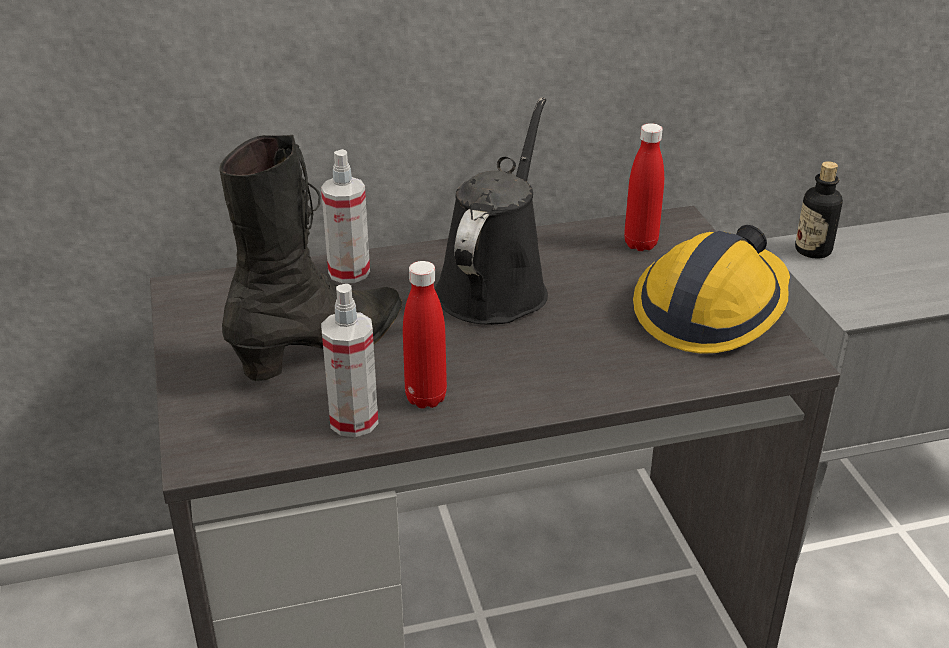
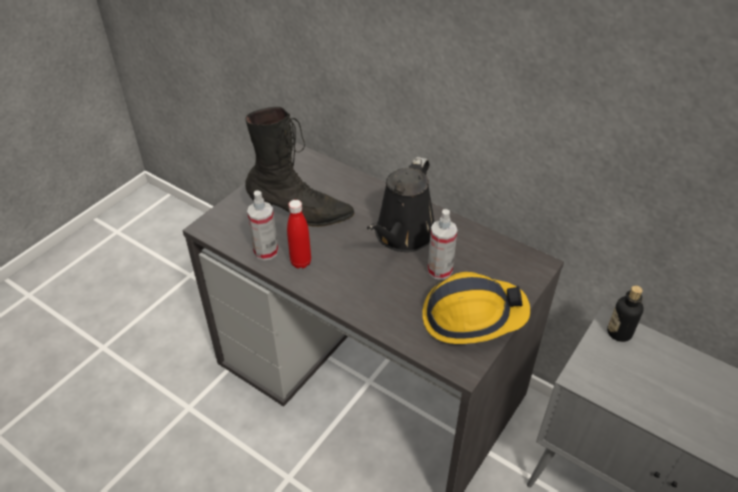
camera: 50 degrees right, 10 degrees up
spray bottle [321,149,370,283] -> spray bottle moved to [428,209,458,280]
black watering can [435,97,548,325] -> black watering can turned 135 degrees clockwise [367,157,435,252]
red bottle [624,123,664,251] -> none

